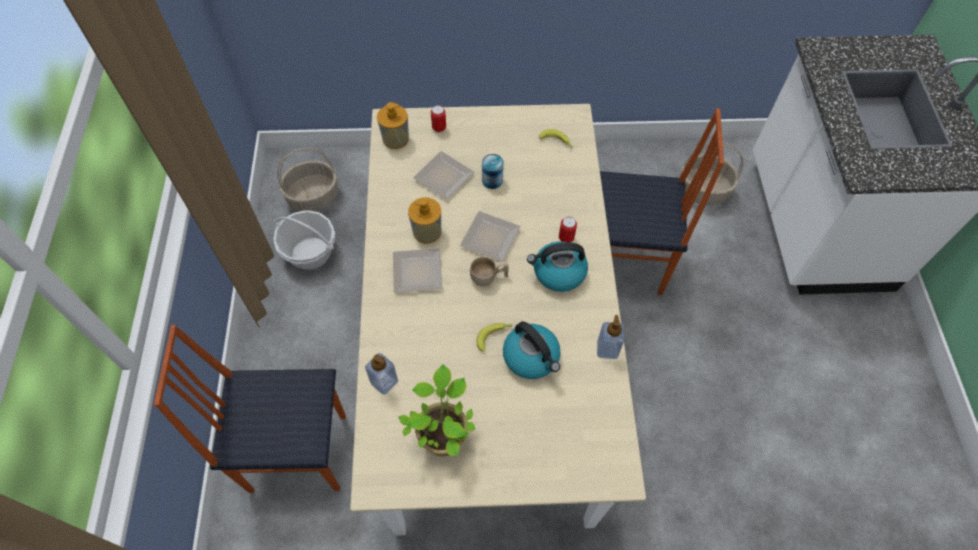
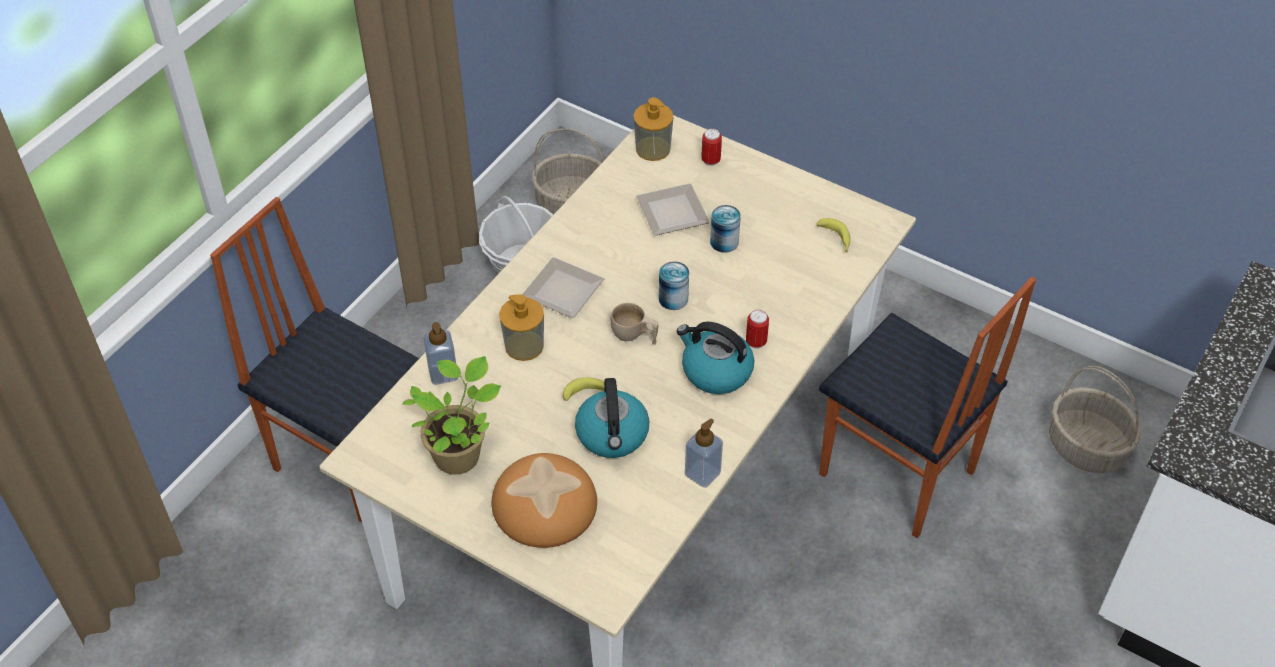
camera: 35 degrees right, 10 degrees down
soap dispenser [408,198,441,243] -> soap dispenser moved to [499,294,544,361]
plate [460,211,520,261] -> can [659,261,689,310]
none -> bread [492,453,597,548]

